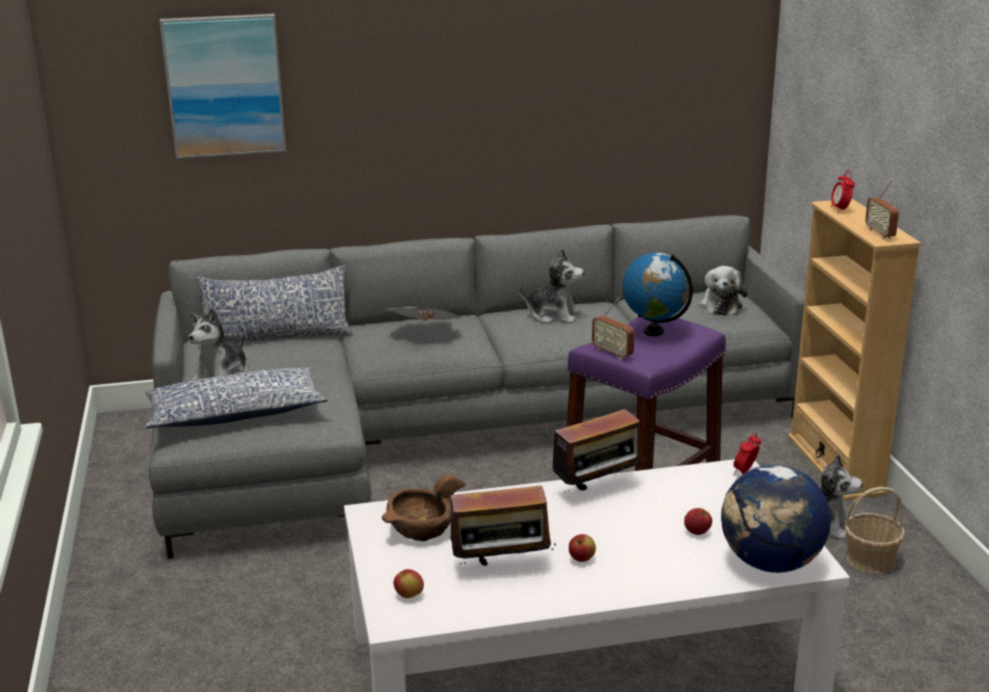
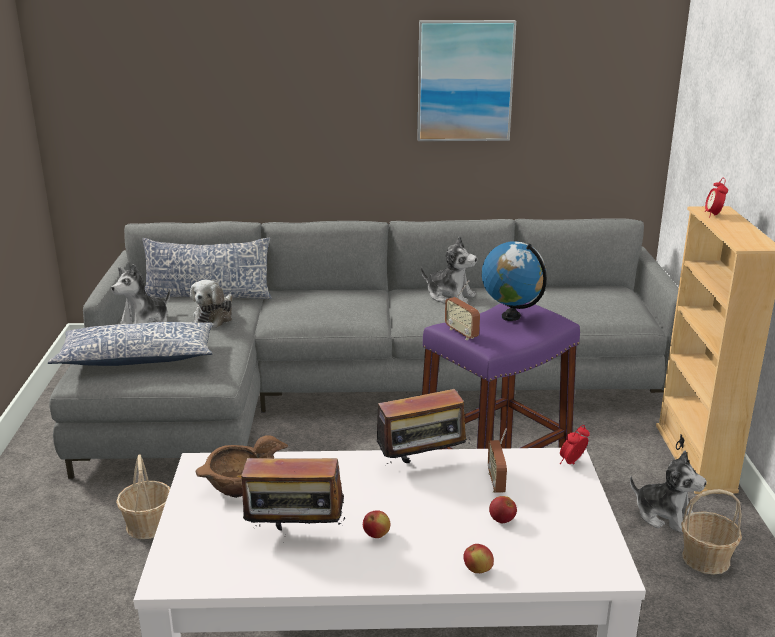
camera: 10 degrees right, 0 degrees up
picture [159,14,286,159] -> picture moved to [417,20,516,141]
newspaper [388,307,461,321] -> none
apple [394,569,424,598] -> apple moved to [463,544,494,573]
plush toy [699,266,748,315] -> plush toy moved to [190,280,232,328]
globe [721,465,831,573] -> none
radio [865,179,899,239] -> radio moved to [488,428,507,493]
none -> basket [116,454,170,539]

